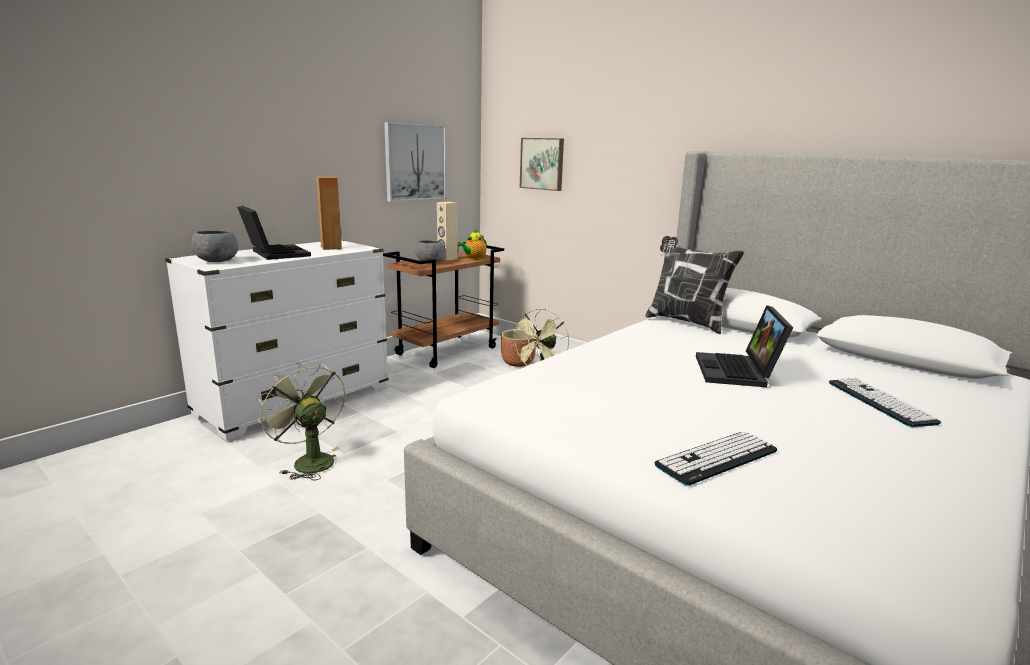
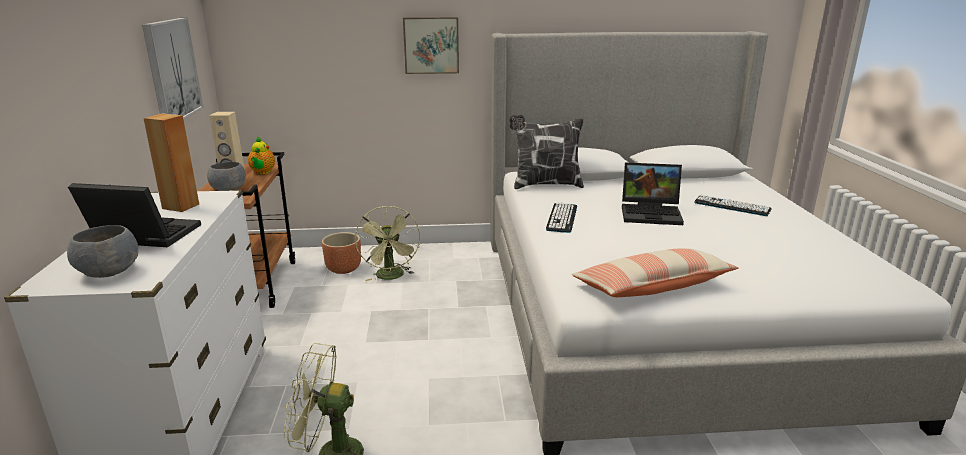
camera: 45 degrees left, 5 degrees up
picture [520,138,564,191] -> picture moved to [403,17,459,74]
keyboard [654,431,778,486] -> keyboard moved to [546,202,577,233]
laptop [696,305,793,387] -> laptop turned 45 degrees counterclockwise [622,162,684,225]
none -> pillow [572,248,738,297]

